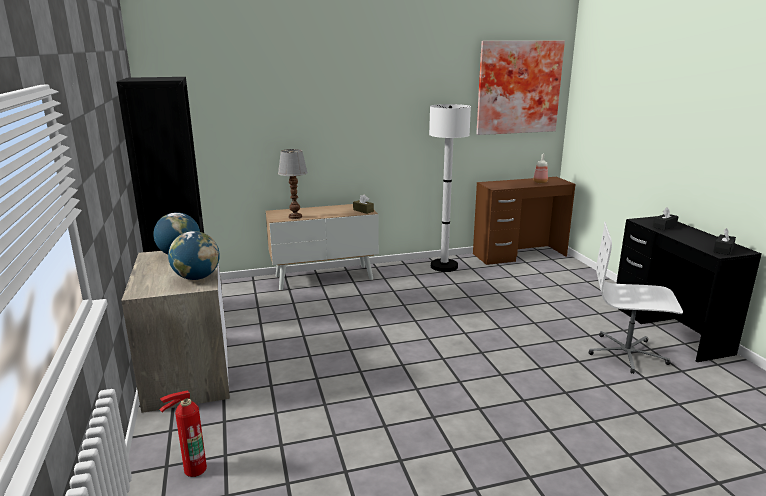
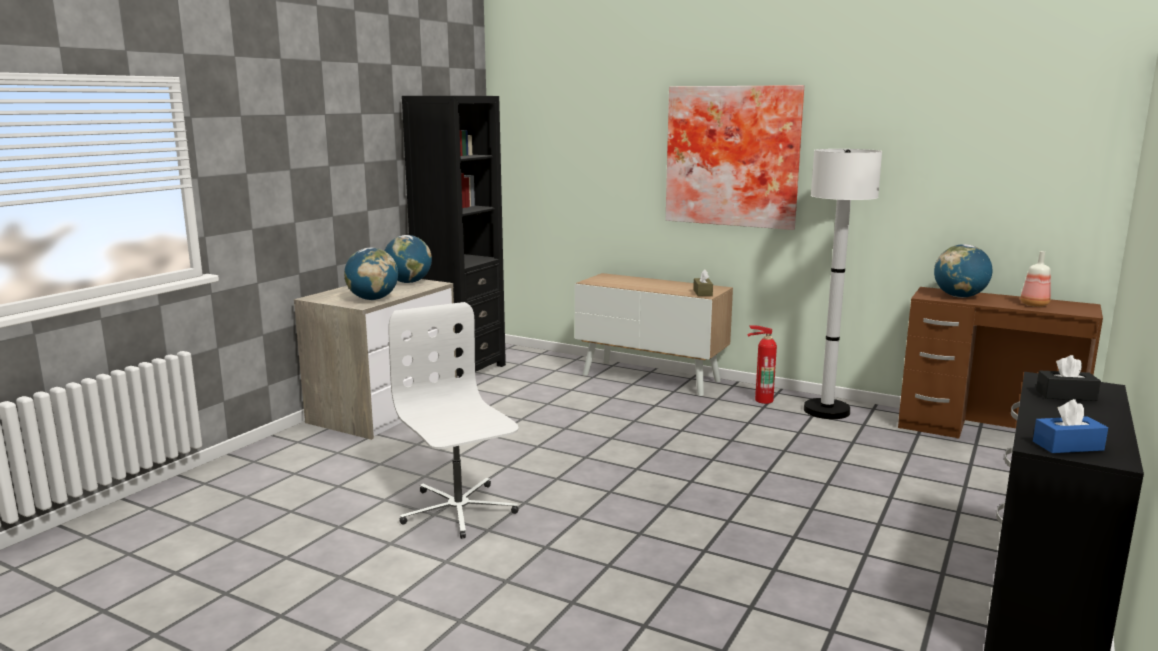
camera: 45 degrees right, 5 degrees down
fire extinguisher [160,391,207,477] -> fire extinguisher moved to [747,326,777,404]
table lamp [278,149,308,219] -> none
picture [476,41,565,135] -> picture moved to [666,85,804,230]
white office chair [589,222,683,374] -> white office chair moved to [388,302,519,539]
black tissue box [713,228,736,255] -> blue tissue box [1033,399,1108,453]
none -> globe [934,244,992,298]

